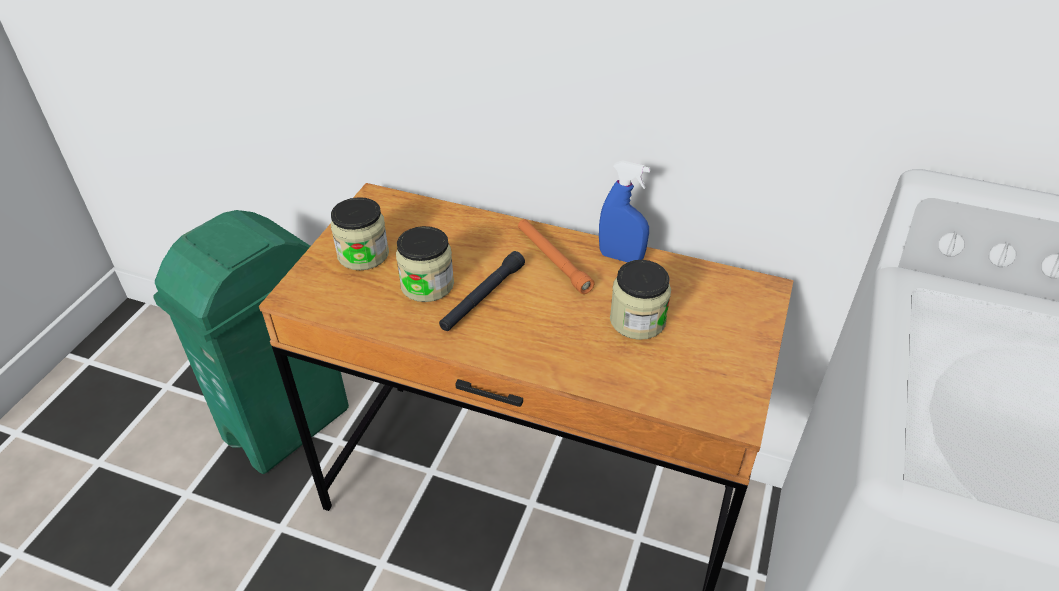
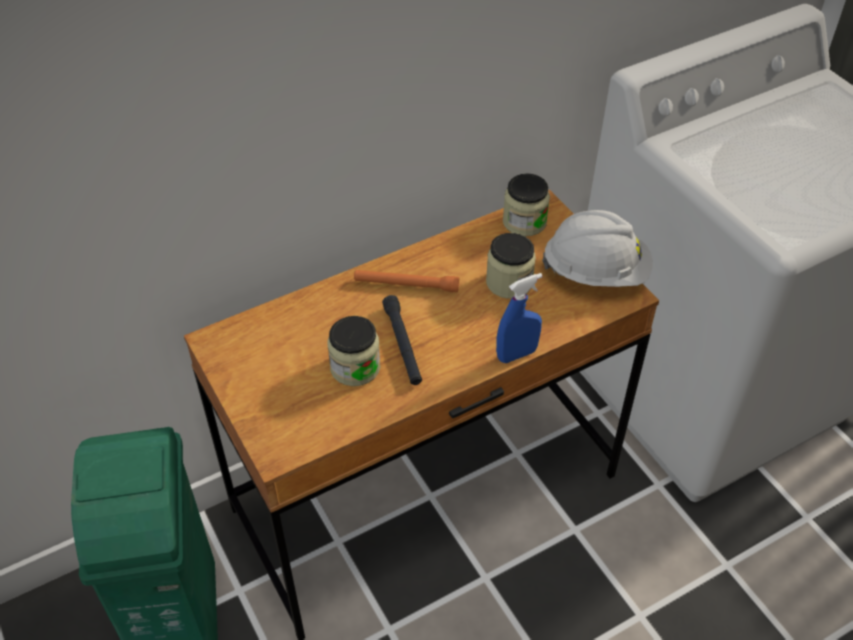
camera: 50 degrees left, 5 degrees up
jar [331,197,389,270] -> jar moved to [503,173,550,236]
blue spray bottle [599,160,651,262] -> blue spray bottle moved to [496,273,542,363]
none -> white hard hat [542,210,653,287]

